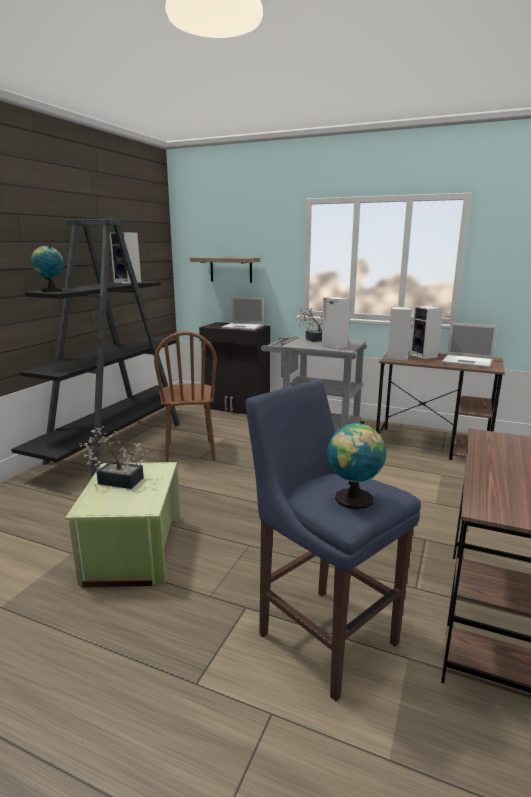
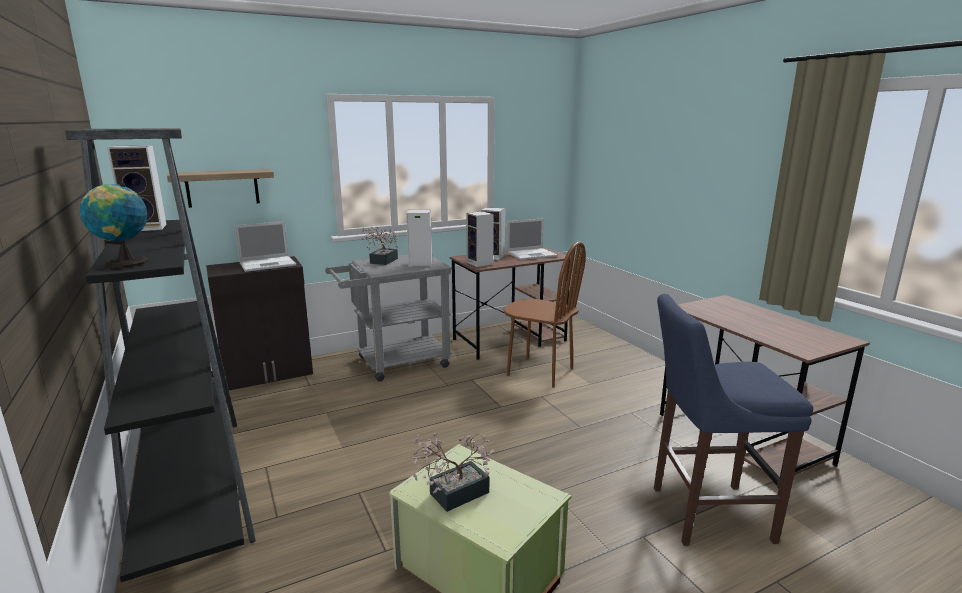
camera: 50 degrees left, 0 degrees up
brown chair [154,331,217,462] -> brown chair moved to [503,241,586,388]
globe [327,421,386,509] -> none

